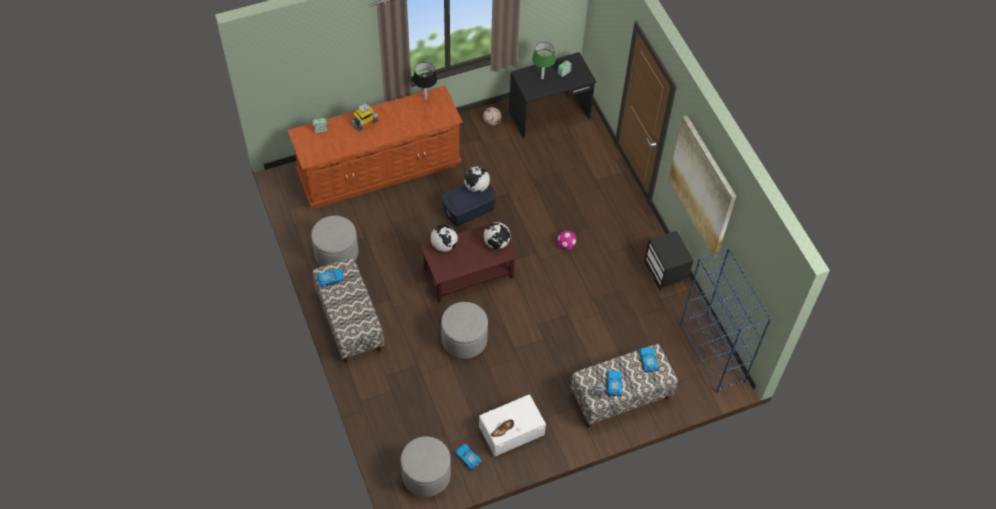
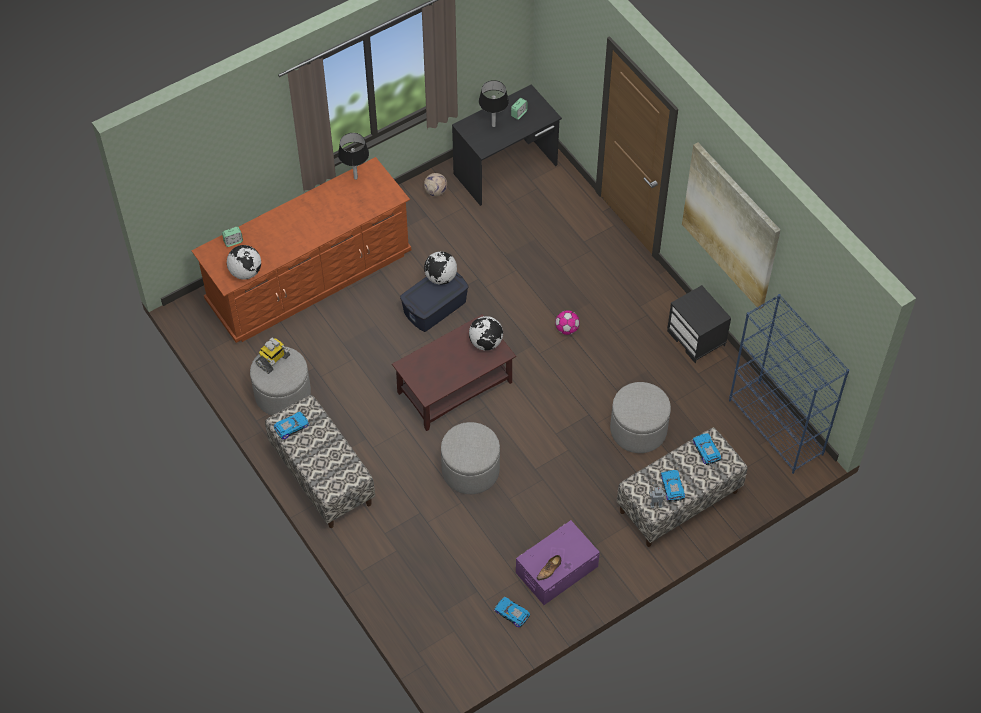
camera: 10 degrees left, 0 degrees up
toy robot [351,104,378,131] -> toy robot moved to [255,338,290,374]
grey ottoman [400,437,451,497] -> grey ottoman moved to [610,382,671,453]
globe [431,225,458,252] -> globe moved to [227,245,261,280]
white storage box [479,394,546,457] -> purple storage box [516,520,600,605]
green table lamp [532,42,556,79] -> black table lamp [479,80,509,127]

